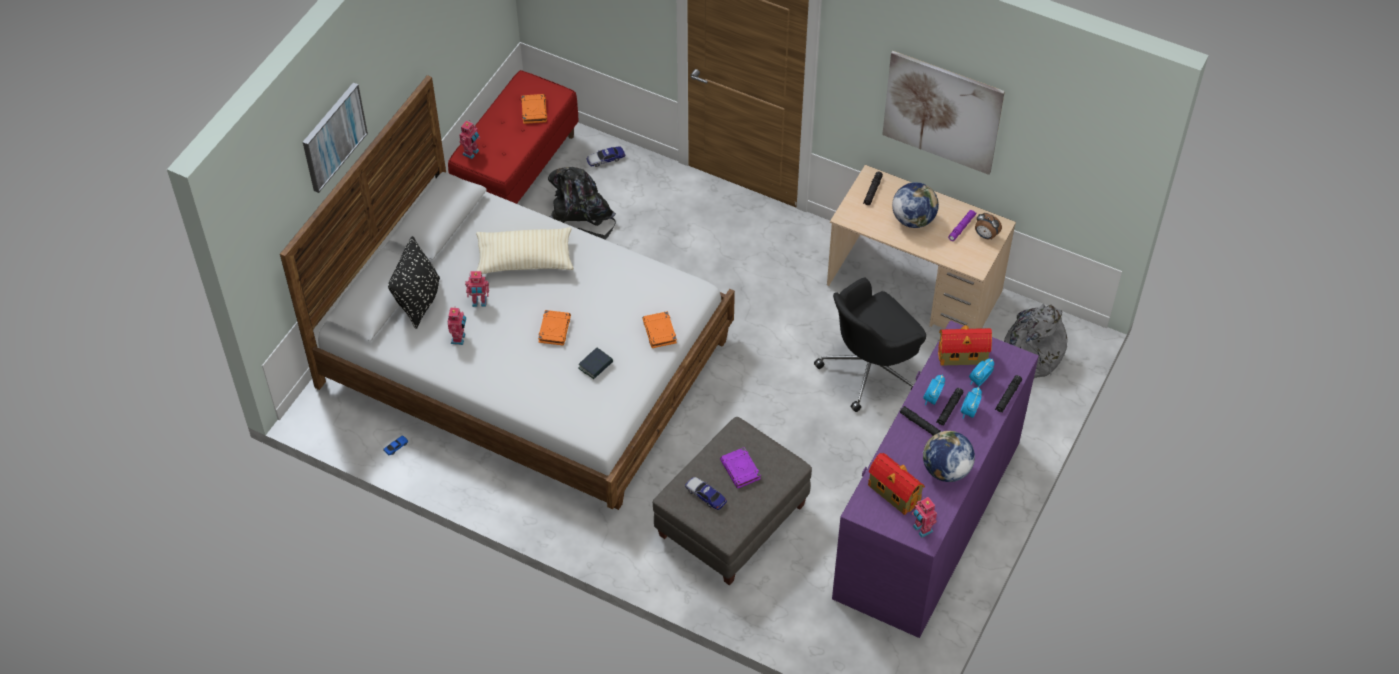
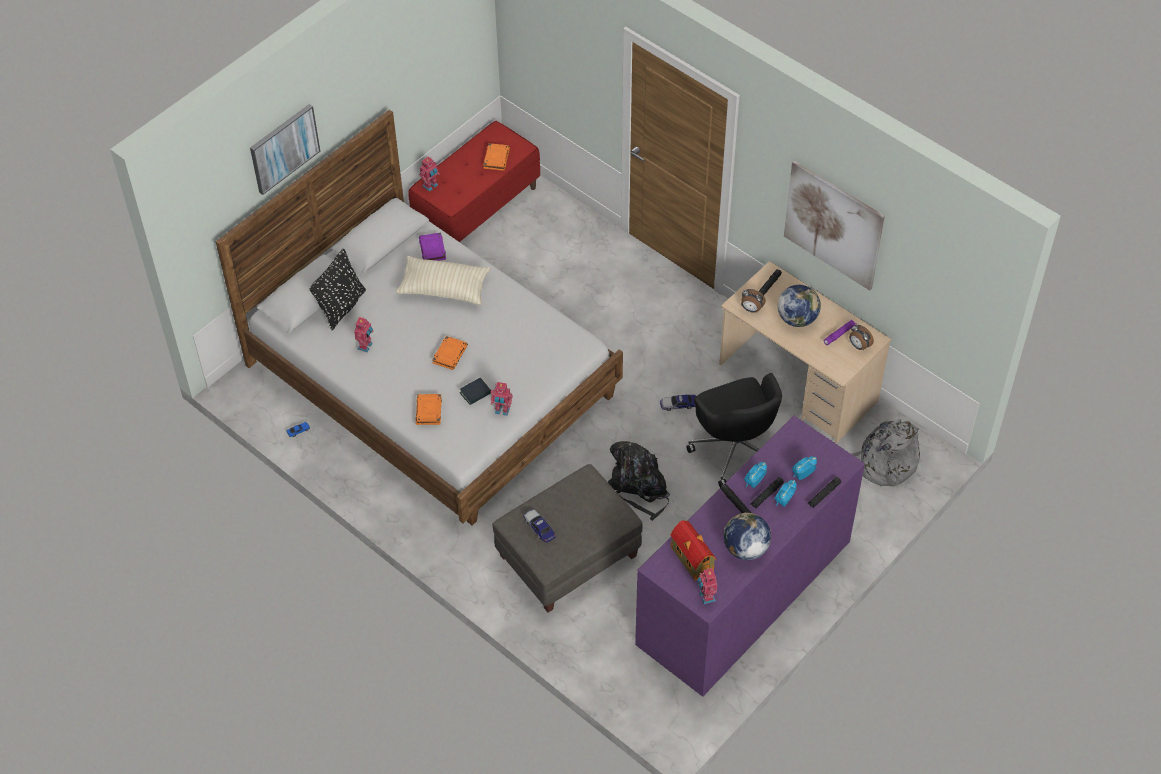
camera: 15 degrees right, 0 degrees up
toy robot [465,271,489,307] -> toy robot moved to [491,382,513,416]
black backpack [548,167,616,240] -> black backpack moved to [608,441,670,521]
toy car [587,147,625,167] -> toy car moved to [660,395,697,411]
orange book [642,311,677,348] -> orange book moved to [416,394,442,425]
purple book [720,447,761,489] -> purple book moved to [419,232,446,261]
black office chair [814,278,926,412] -> black office chair turned 90 degrees counterclockwise [686,373,782,487]
toy house [938,325,992,366] -> none
none -> alarm clock [741,289,766,313]

